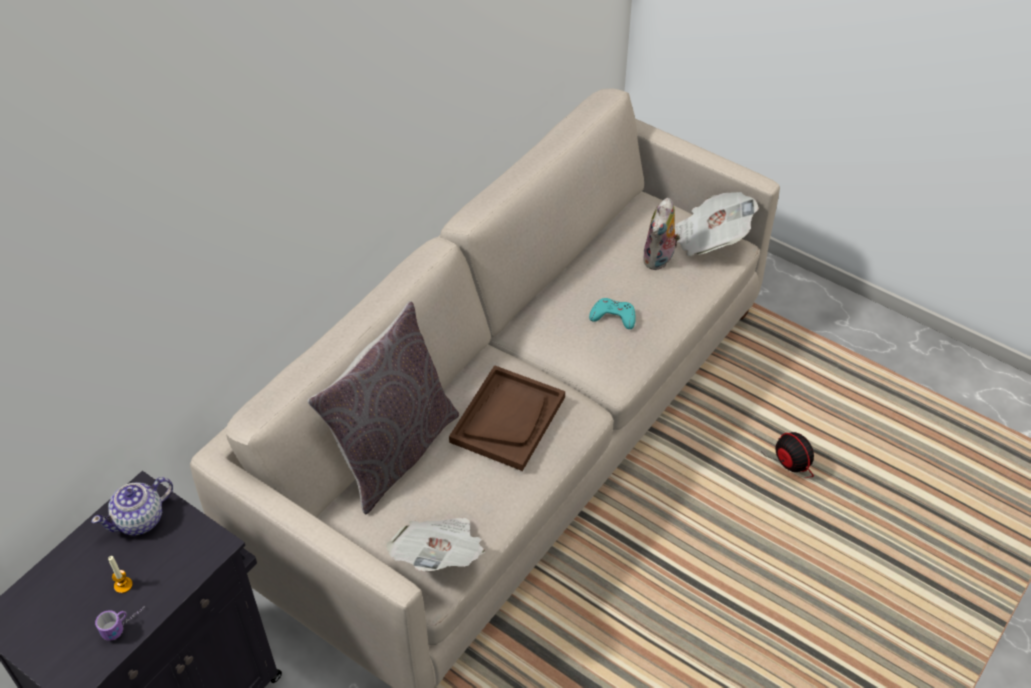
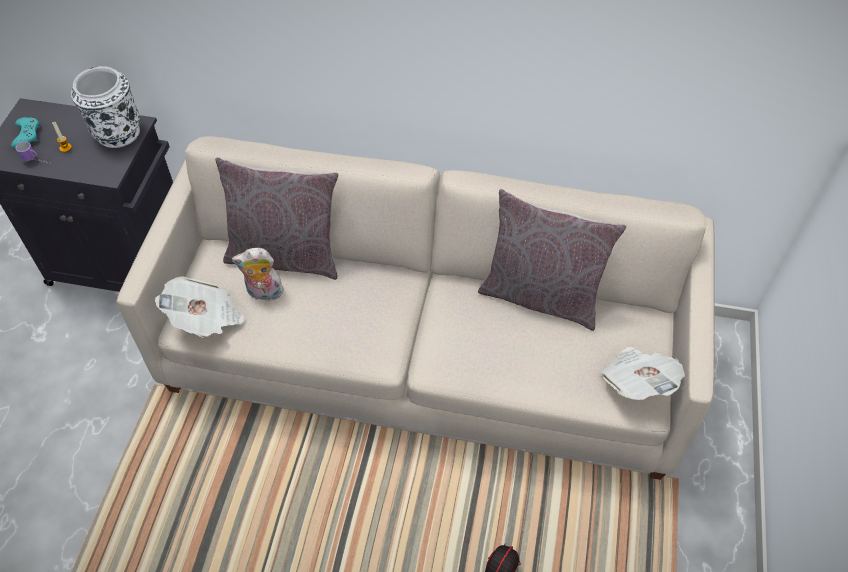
camera: 65 degrees right, 5 degrees up
teapot [91,477,173,535] -> white vase [71,66,141,148]
brown tray [449,365,565,471] -> none
turquoise game controller [589,298,636,329] -> turquoise game controller moved to [11,117,40,149]
plush toy [643,198,680,270] -> plush toy moved to [232,248,285,301]
none -> grey pillow [478,189,627,331]

